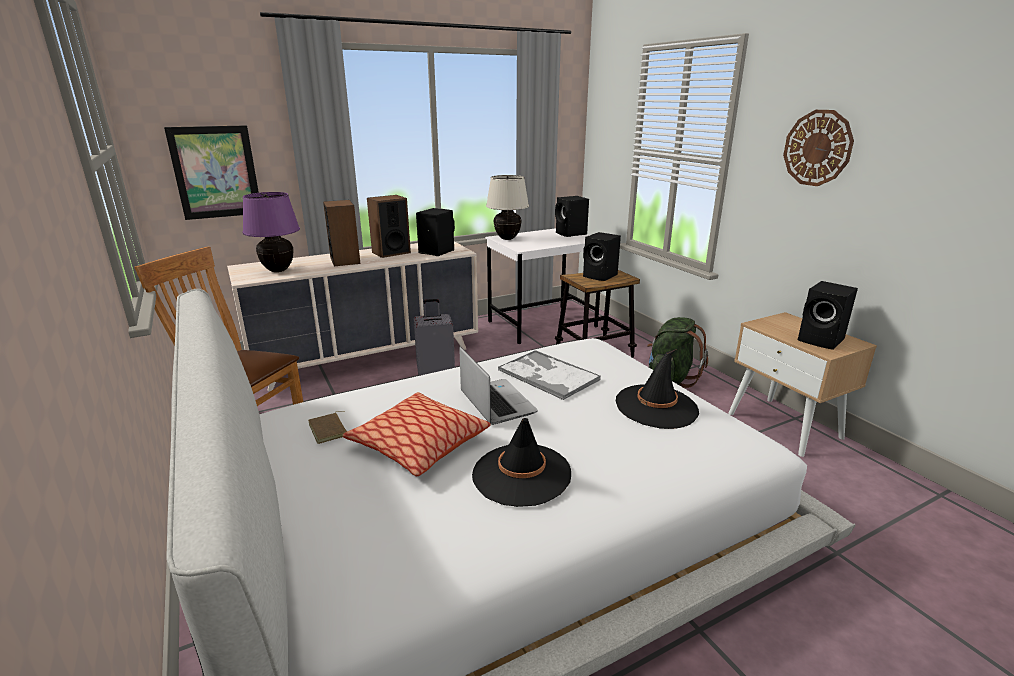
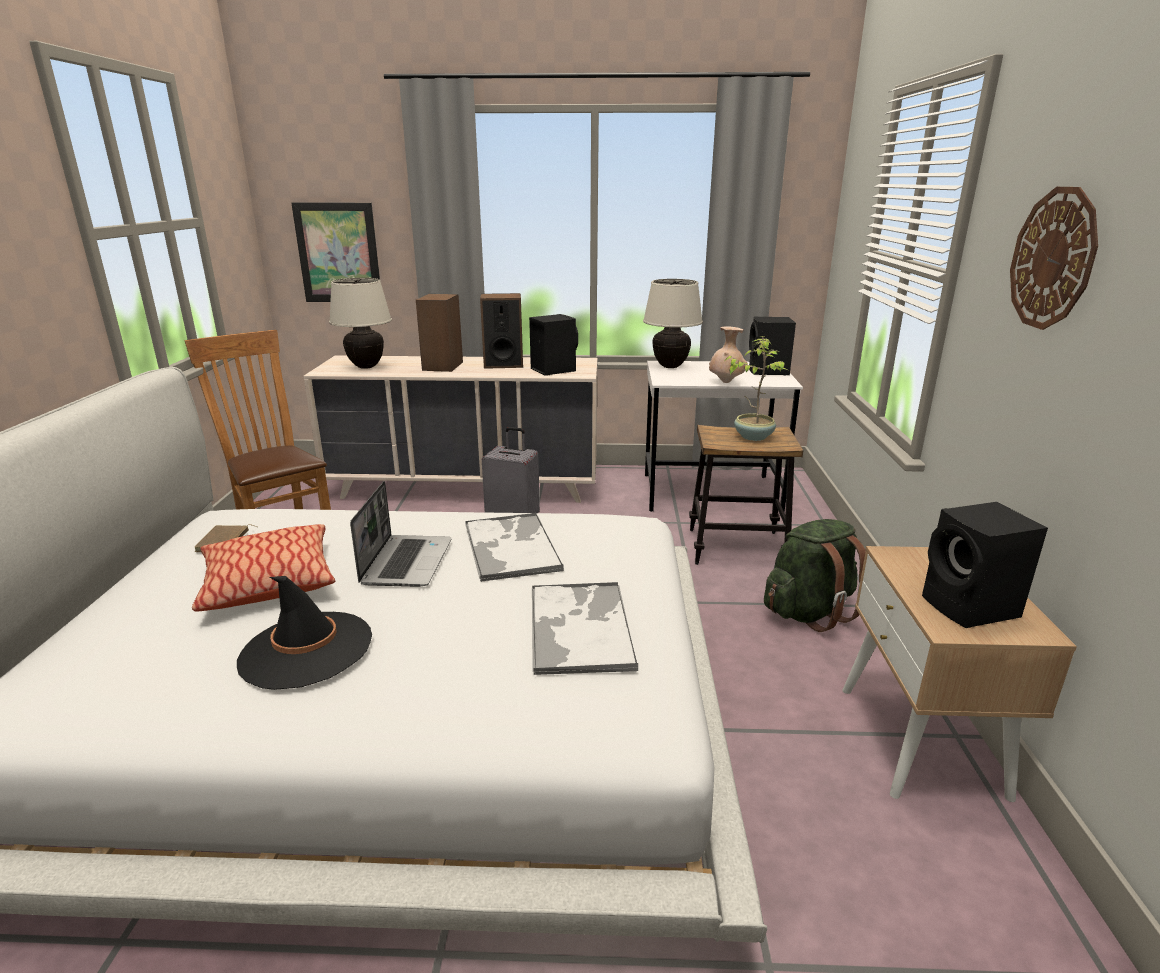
camera: 30 degrees right, 0 degrees up
purple table lamp [242,192,300,272] -> beige table lamp [329,278,392,369]
black speaker [583,232,621,281] -> potted plant [725,336,787,441]
black hat [615,349,699,429] -> tray [532,582,638,675]
none -> beige vase [709,326,748,383]

